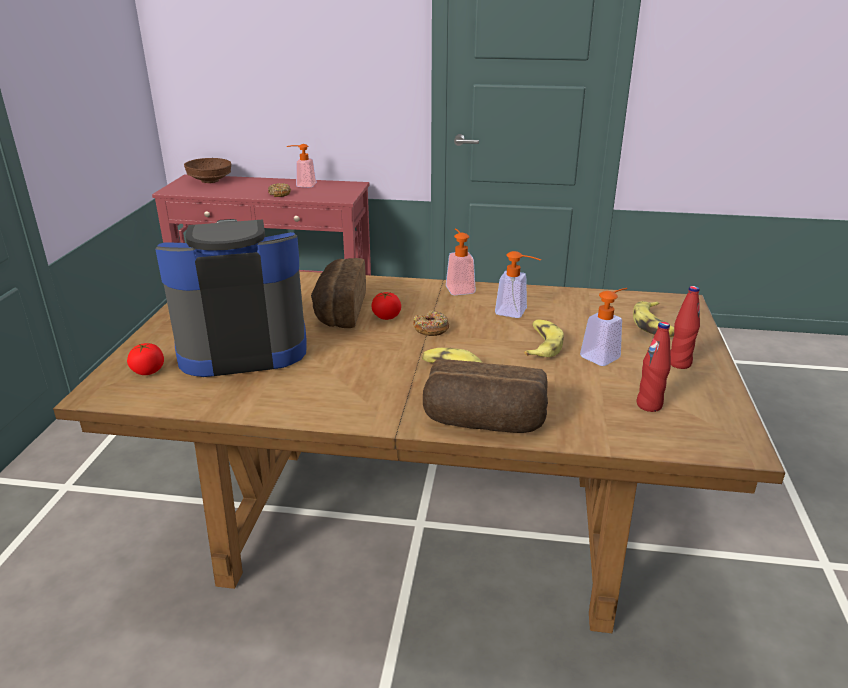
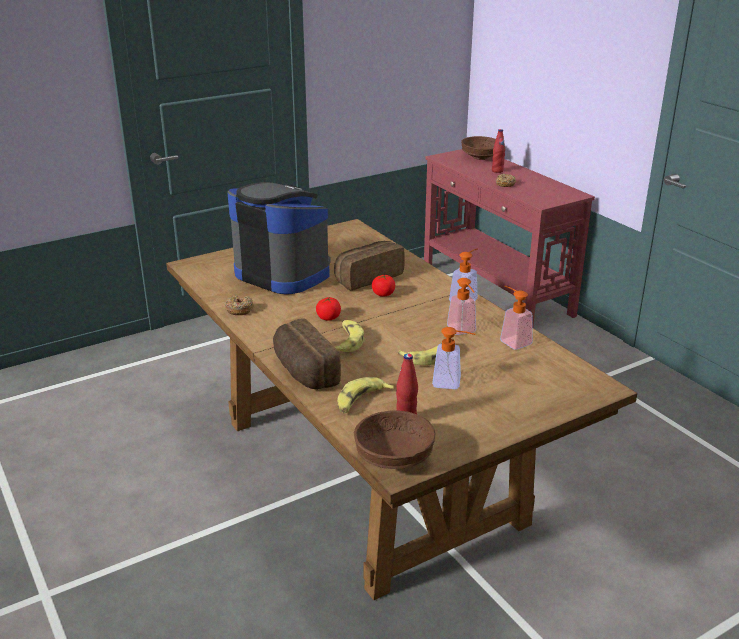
camera: 50 degrees right, 0 degrees up
tomato [127,343,164,375] -> tomato moved to [316,297,341,321]
soap dispenser [287,144,316,187] -> soap dispenser moved to [500,286,533,350]
donut [413,311,449,336] -> donut moved to [225,295,254,315]
banana [633,301,674,337] -> banana moved to [337,377,394,413]
red bottle [670,286,700,369] -> red bottle moved to [492,129,505,173]
none -> brown bowl [354,410,436,469]

